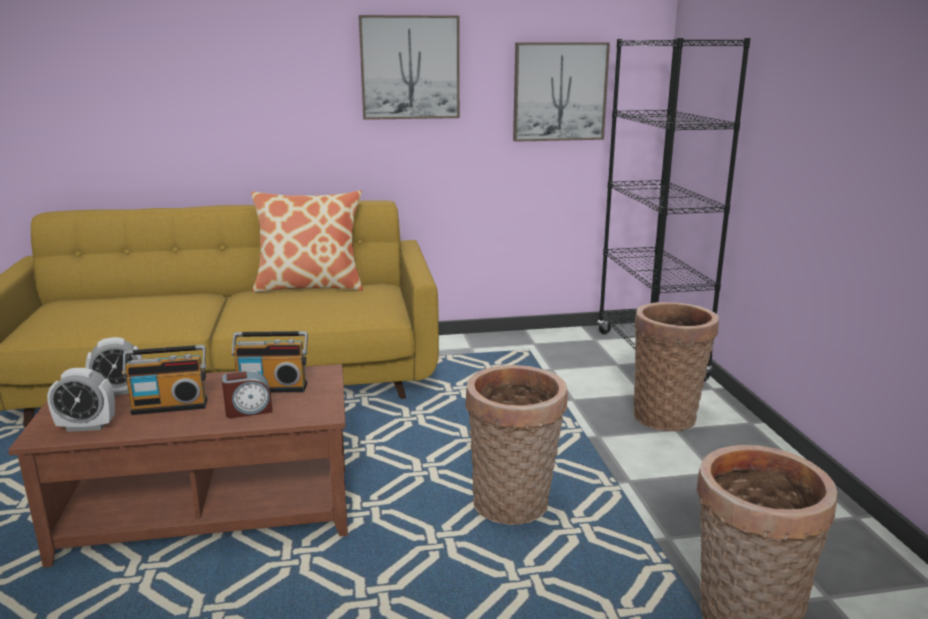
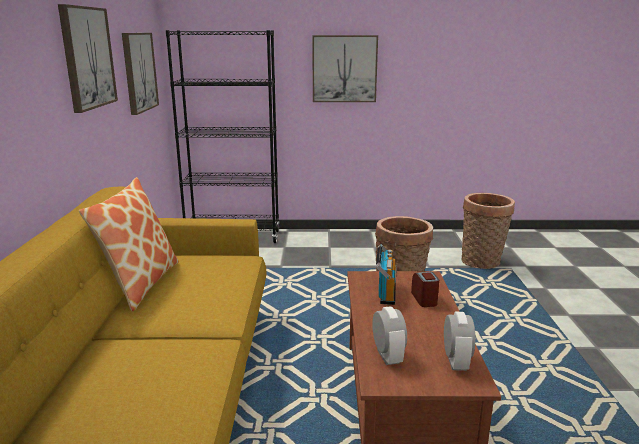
camera: 80 degrees left, 0 degrees up
radio [122,345,207,415] -> none
basket [633,302,719,431] -> none
none -> picture [312,35,378,102]

